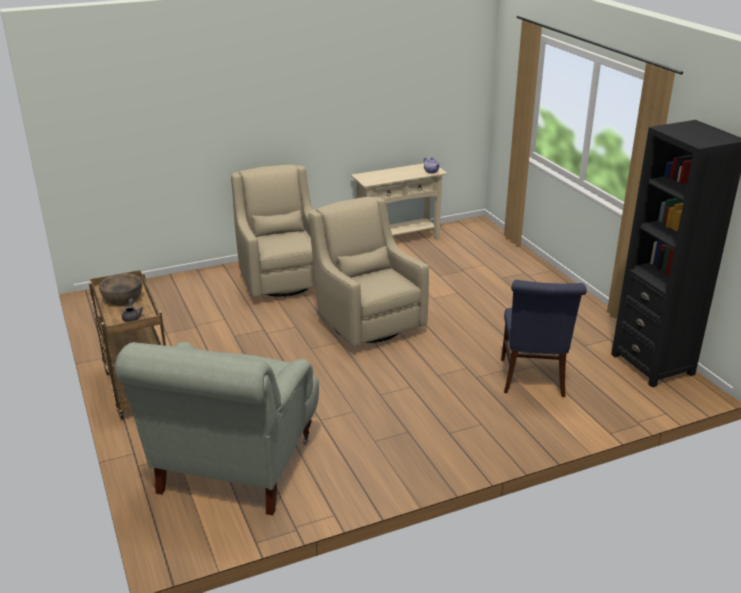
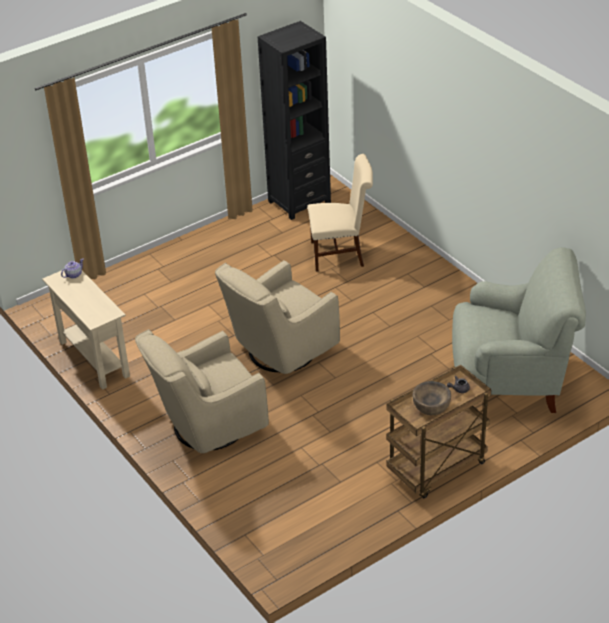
camera: 100 degrees left, 10 degrees up
blue chair [501,280,587,397] -> beige chair [307,154,373,272]

